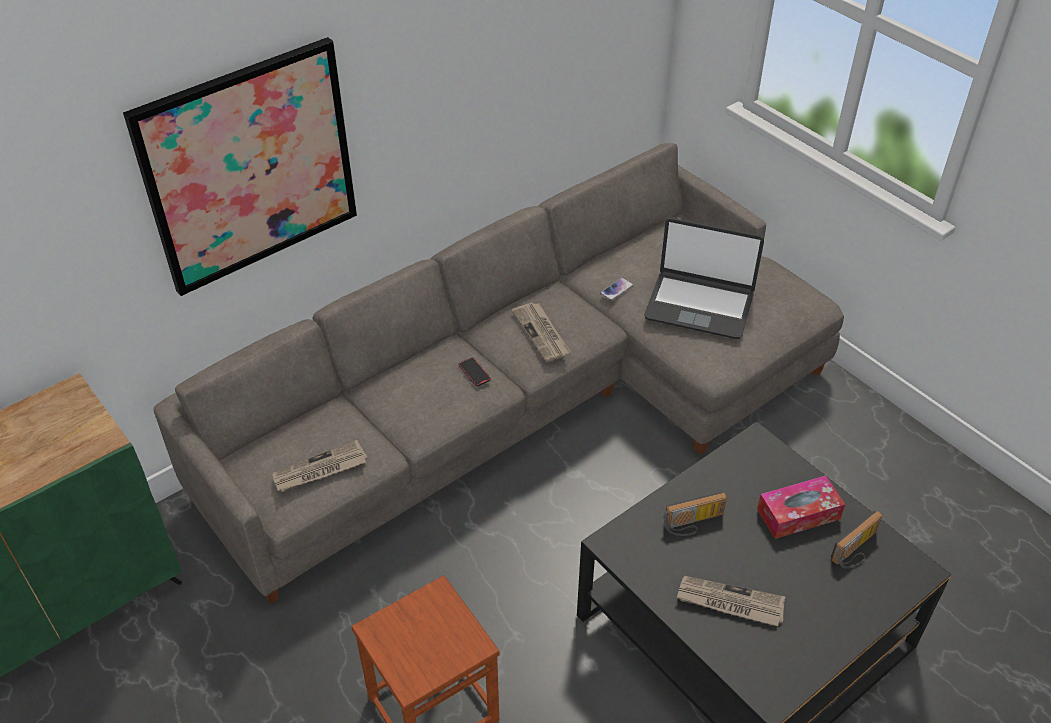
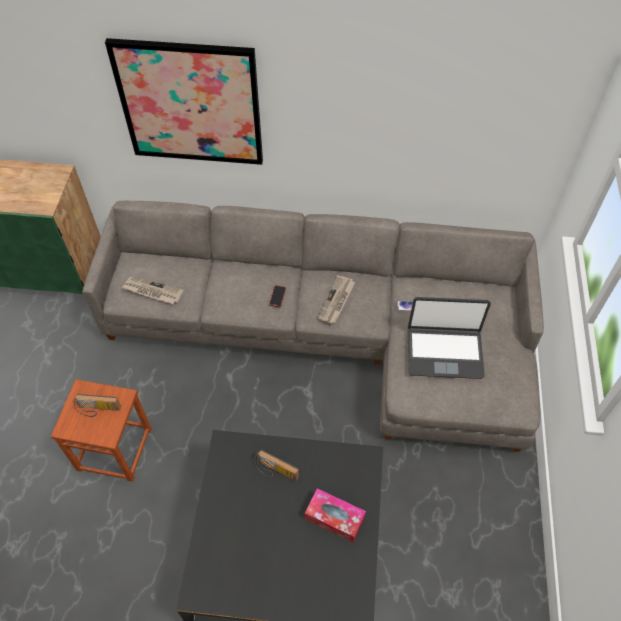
camera: 45 degrees right, 10 degrees up
laptop [644,218,764,339] -> laptop turned 60 degrees counterclockwise [408,297,491,379]
newspaper [677,576,785,626] -> none
radio [831,511,882,569] -> radio moved to [74,394,121,417]

